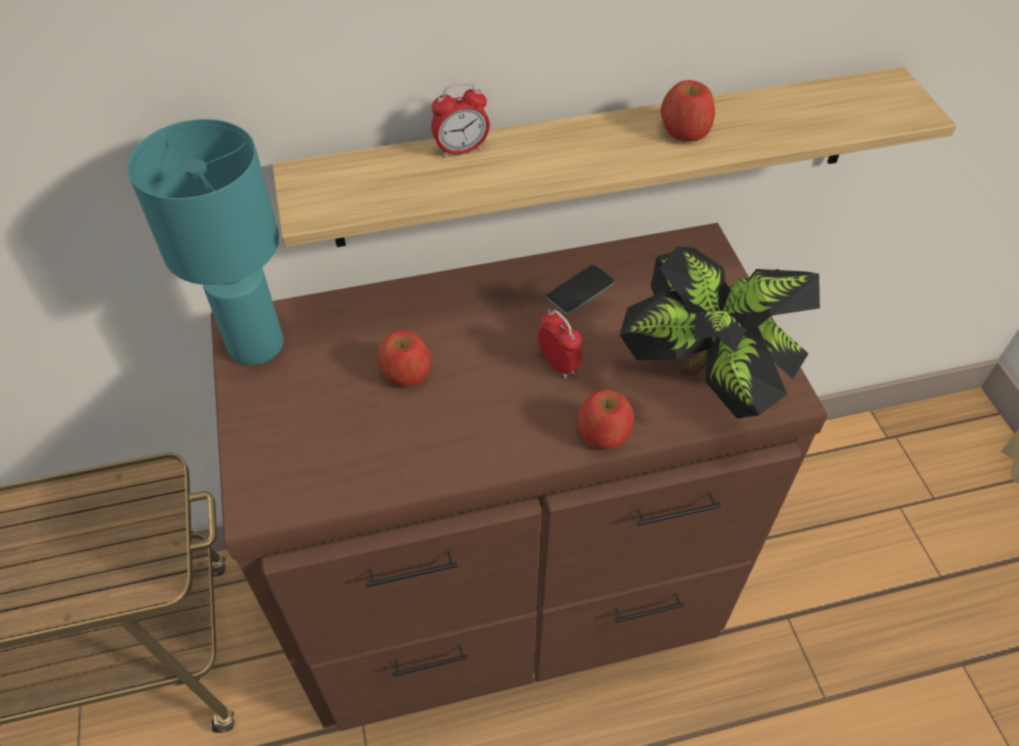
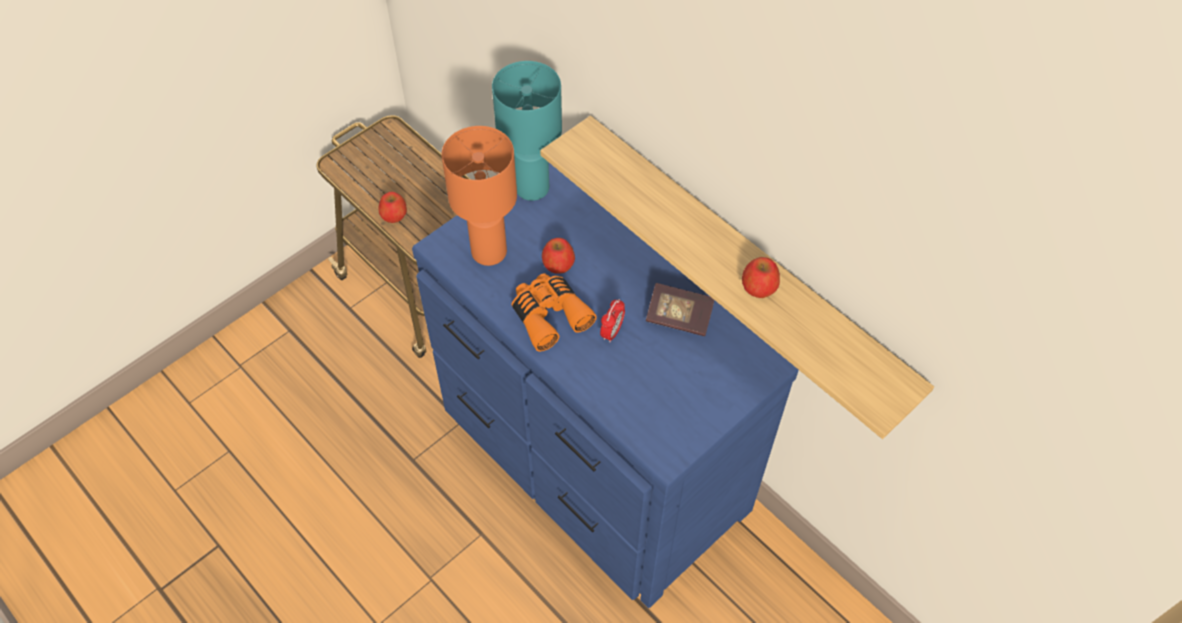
camera: 60 degrees right, 5 degrees up
brown dresser [211,223,827,731] -> blue dresser [412,163,799,608]
alarm clock [431,82,490,157] -> none
phone [547,265,614,314] -> book [646,283,715,336]
apple [577,390,634,450] -> apple moved to [378,192,407,223]
potted plant [620,247,820,419] -> none
none -> orange table lamp [442,126,517,266]
none -> orange binoculars [511,273,597,352]

